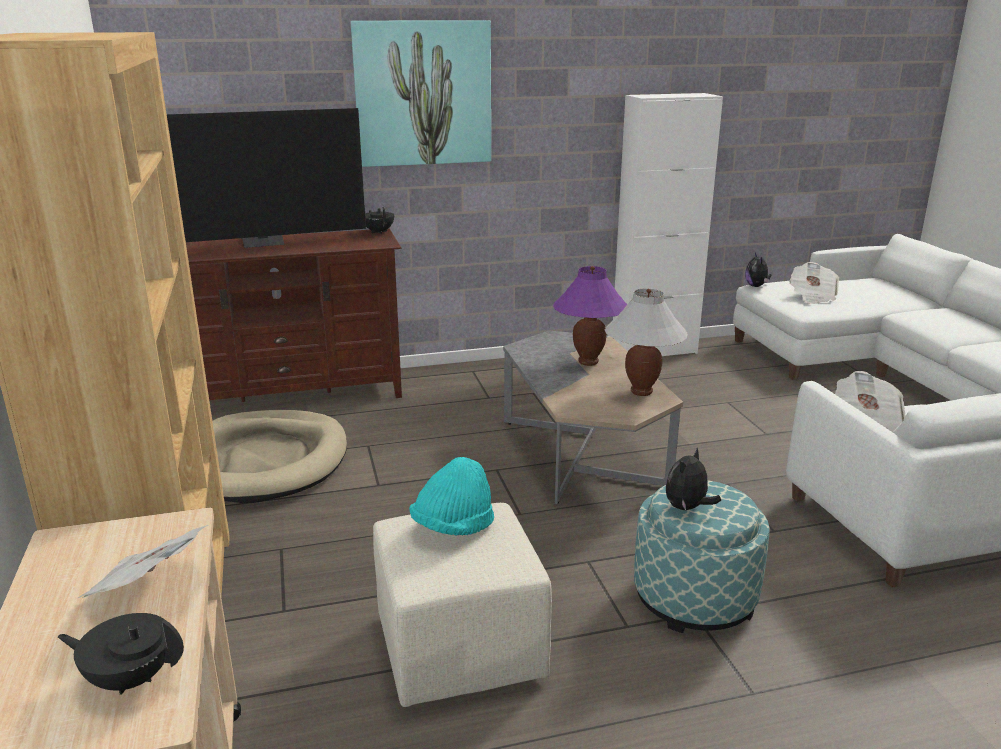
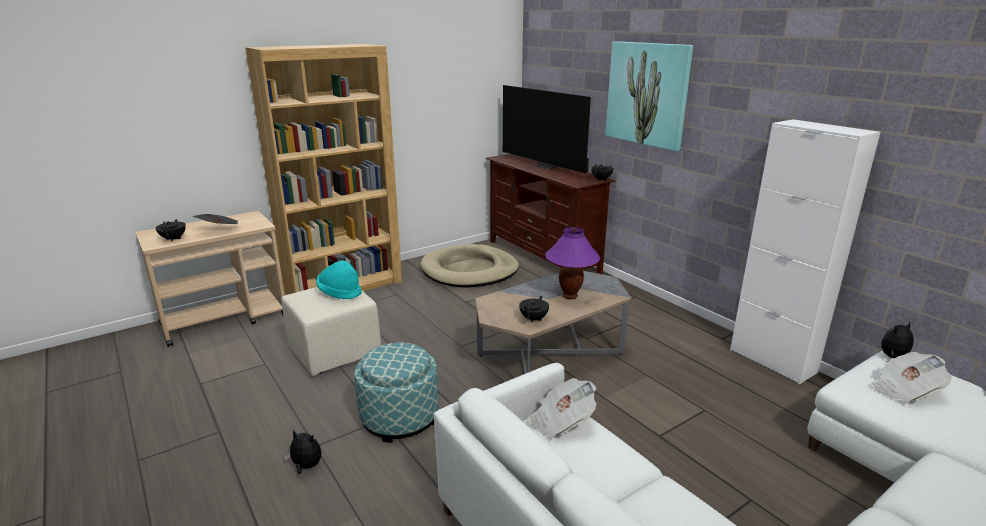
camera: 70 degrees right, 0 degrees up
white table lamp [605,288,688,396] -> black teapot [519,296,549,322]
plush toy [666,448,721,510] -> plush toy moved to [284,430,321,474]

